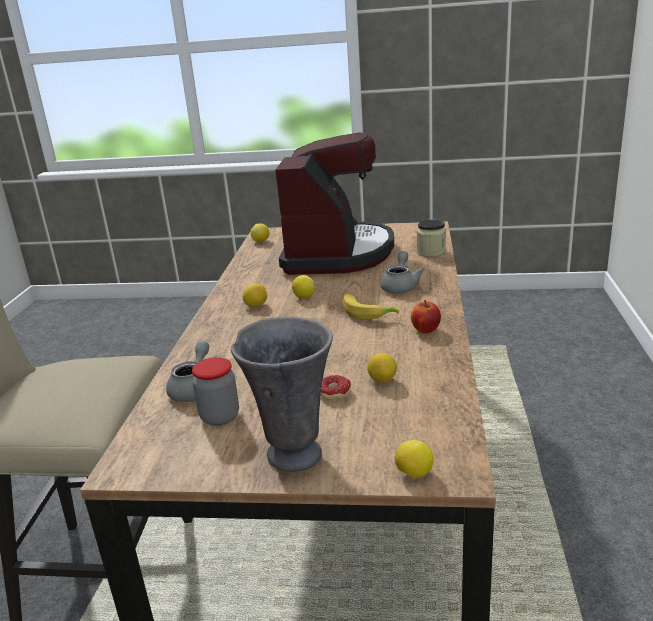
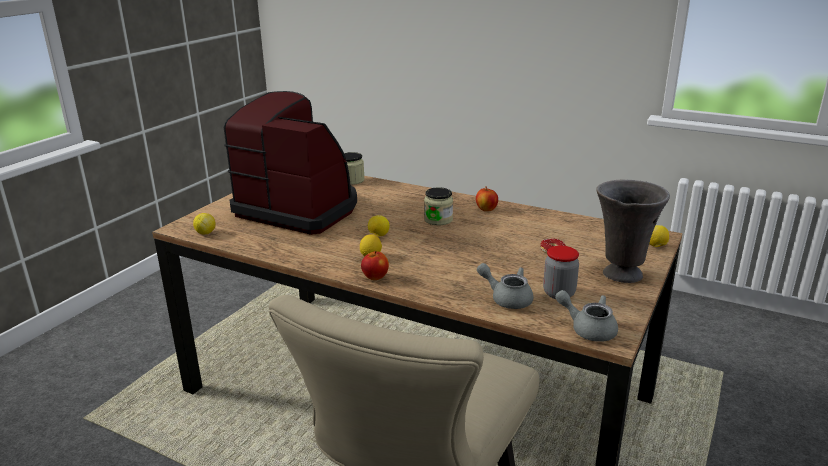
camera: 70 degrees left, 0 degrees up
banana [343,294,399,319] -> jar [424,187,453,225]
lemon [367,353,397,383] -> none
grey teapot [380,251,425,294] -> grey teapot moved to [555,290,618,342]
none -> apple [361,251,389,280]

